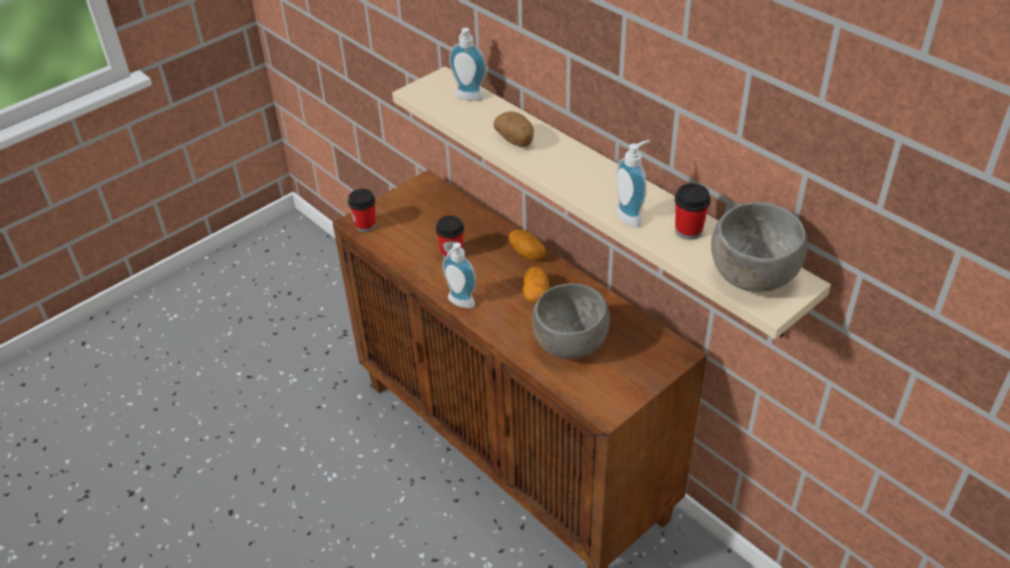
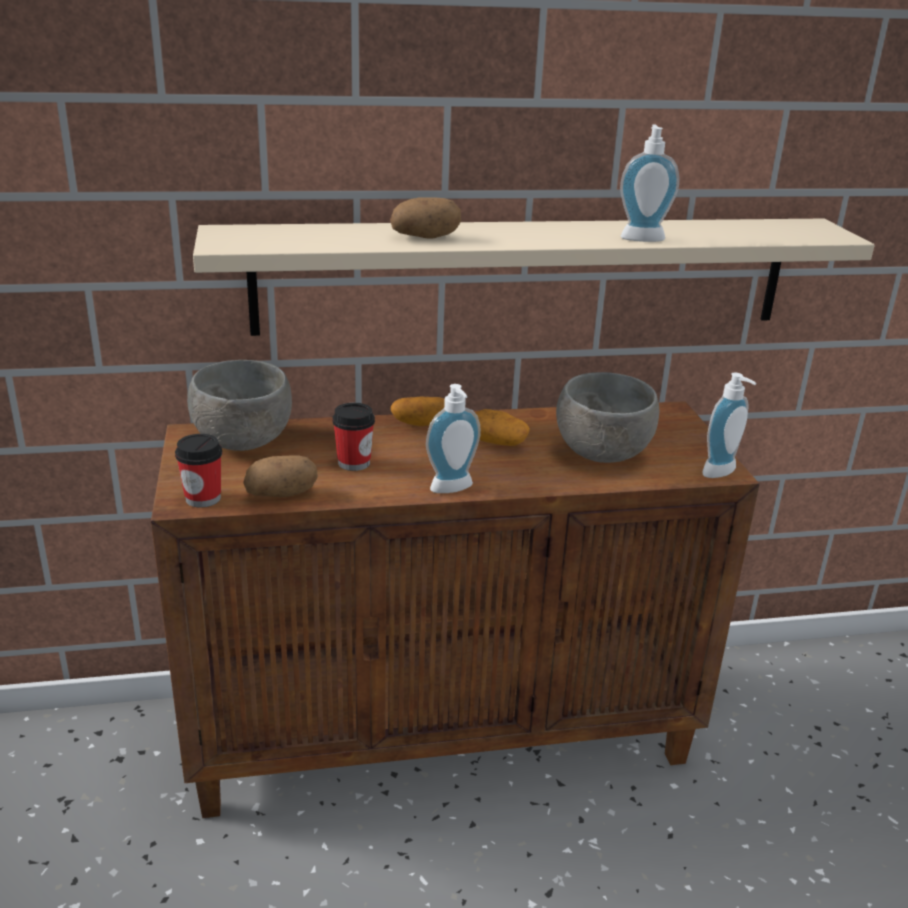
camera: 60 degrees left, 15 degrees down
soap dispenser [449,28,487,101] -> soap dispenser moved to [702,373,756,478]
cup [675,183,711,240] -> none
grey bowl [711,202,807,292] -> grey bowl moved to [187,360,292,451]
none -> potato [243,456,318,498]

